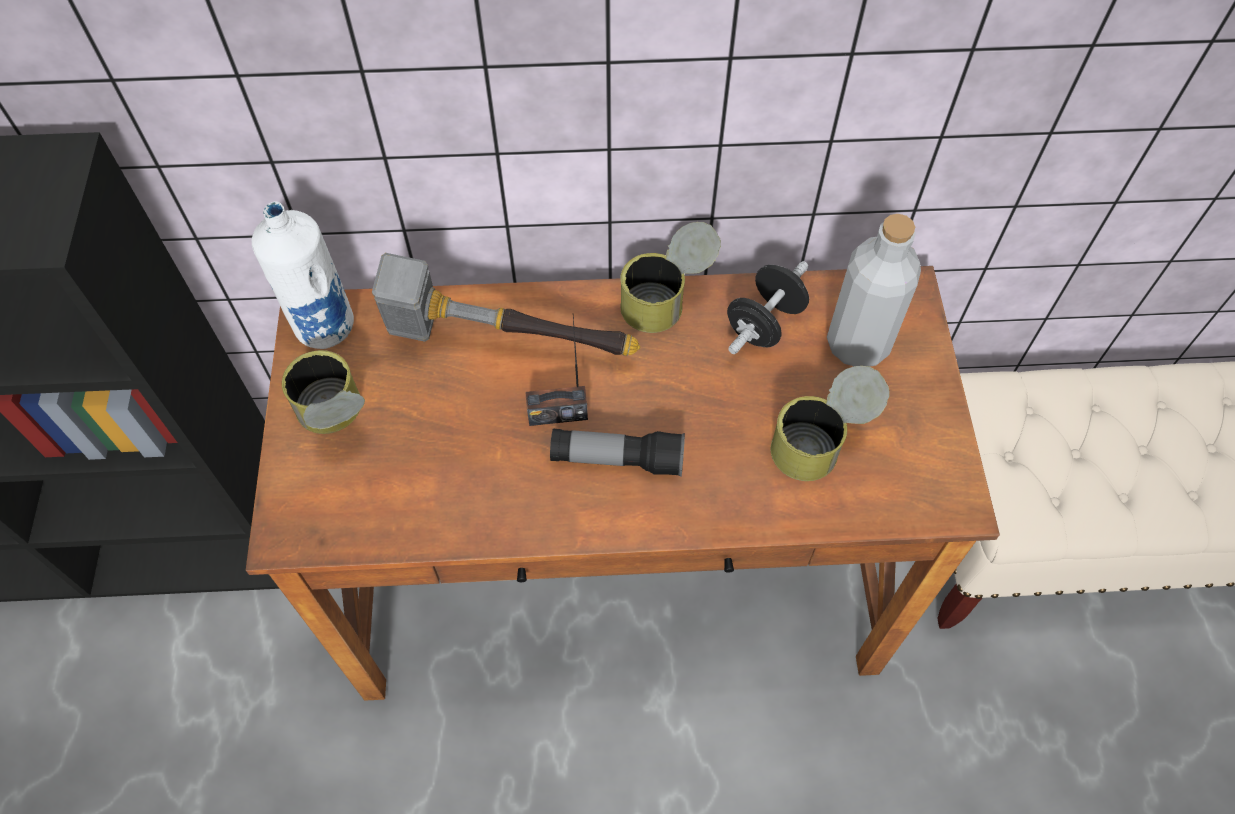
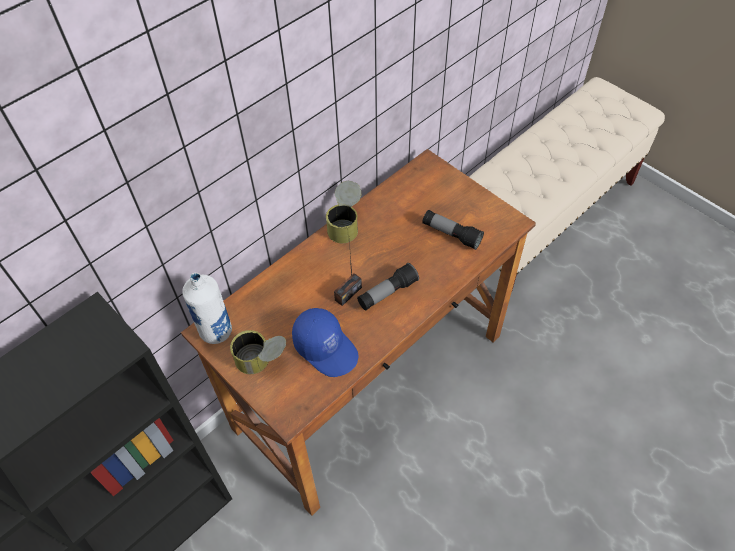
camera: 40 degrees left, 5 degrees down
hammer [372,253,640,356] -> none
black dumbbell [727,261,809,354] -> none
can [771,366,890,481] -> flashlight [422,210,484,250]
grey bottle [827,214,921,367] -> none
none -> blue cap [292,308,359,377]

